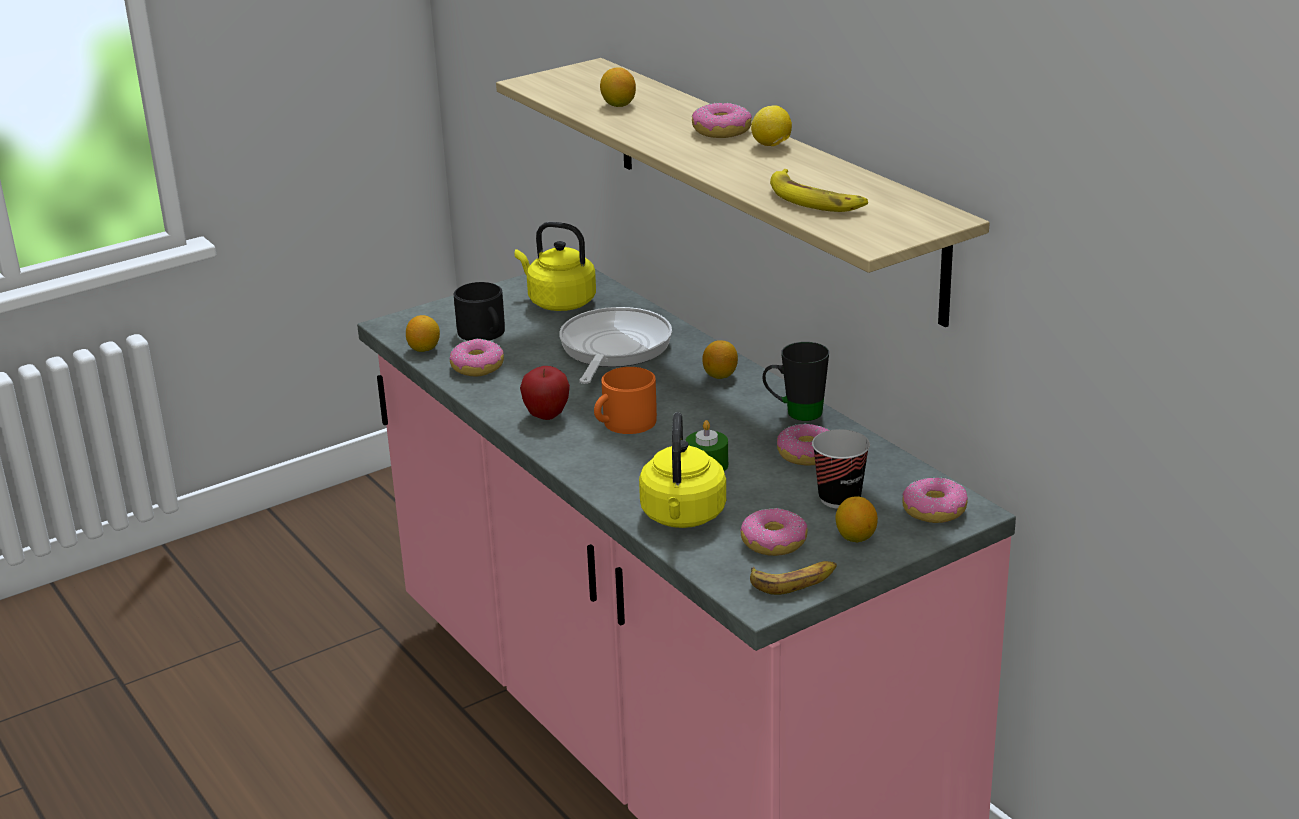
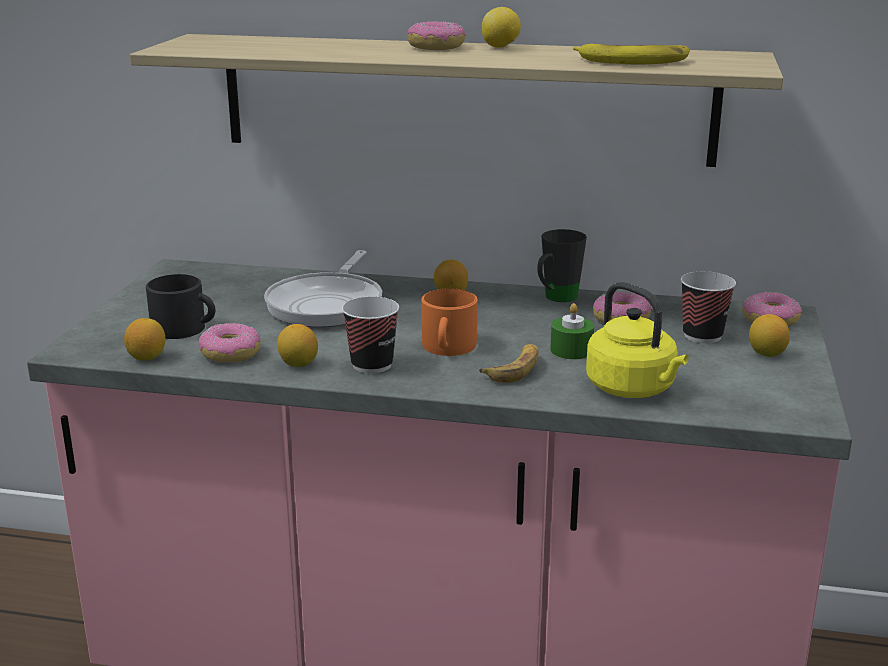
camera: 45 degrees left, 5 degrees down
yellow kettle [515,222,596,311] -> none
apple [520,366,570,420] -> cup [342,297,399,374]
frying pan [559,307,672,384] -> frying pan turned 135 degrees counterclockwise [264,250,382,327]
lemon [600,67,636,107] -> lemon moved to [277,324,318,367]
donut [740,508,808,556] -> none
banana [750,561,837,595] -> banana moved to [479,344,539,383]

